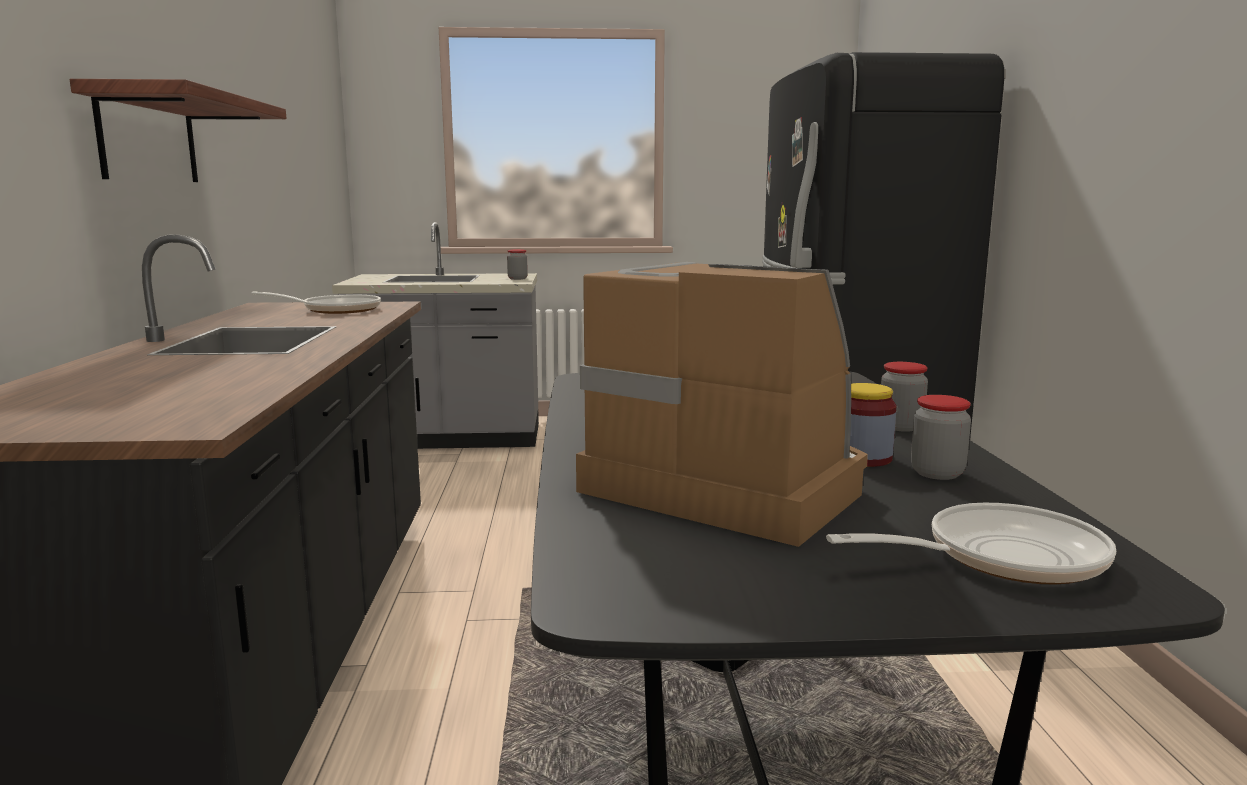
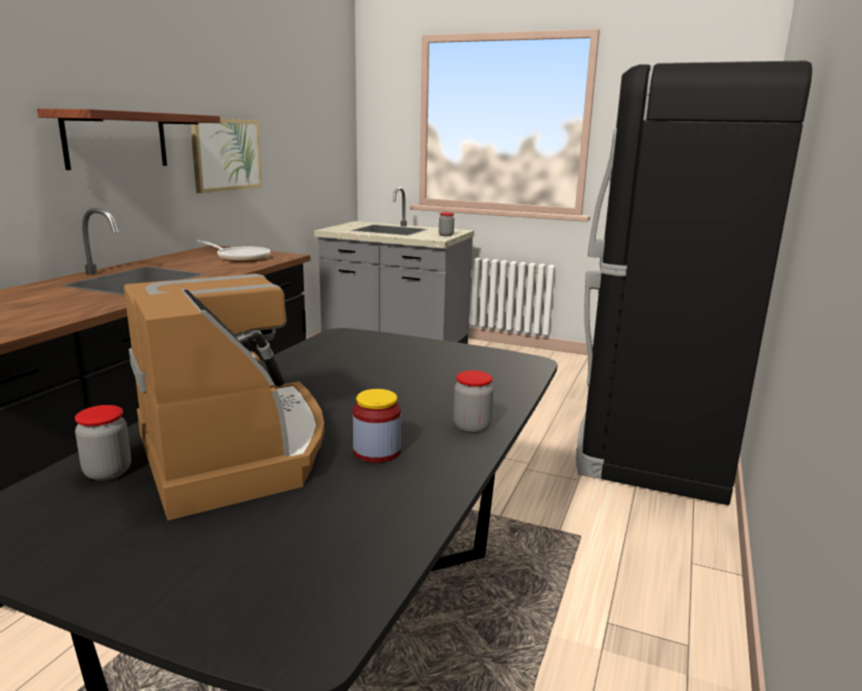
camera: 25 degrees right, 5 degrees up
frying pan [826,503,1116,585] -> none
jar [911,395,971,480] -> jar moved to [75,405,131,481]
none -> picture [190,119,262,193]

